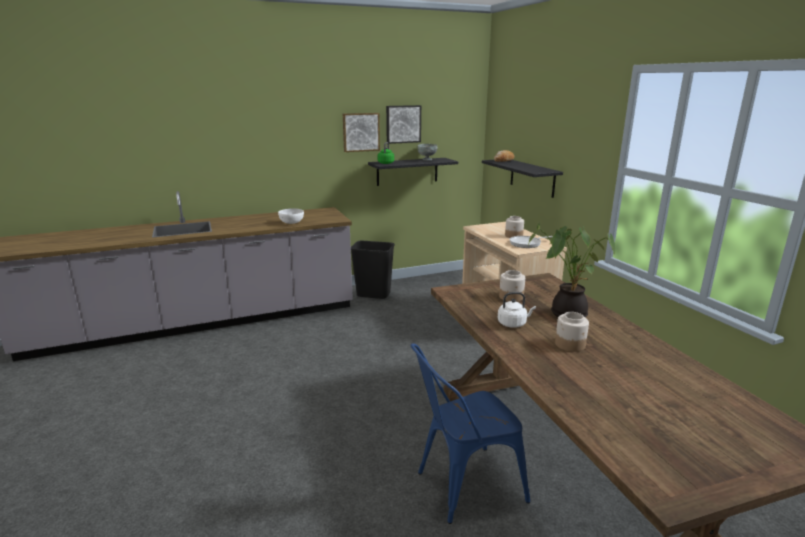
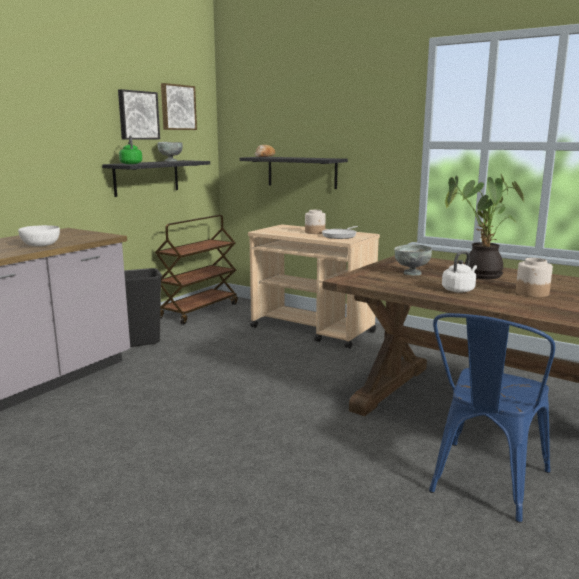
camera: 35 degrees left, 5 degrees down
picture [343,113,380,152] -> picture moved to [161,83,197,130]
jar [499,270,525,302] -> grey bowl [394,244,432,276]
none -> brown cart [155,215,238,325]

